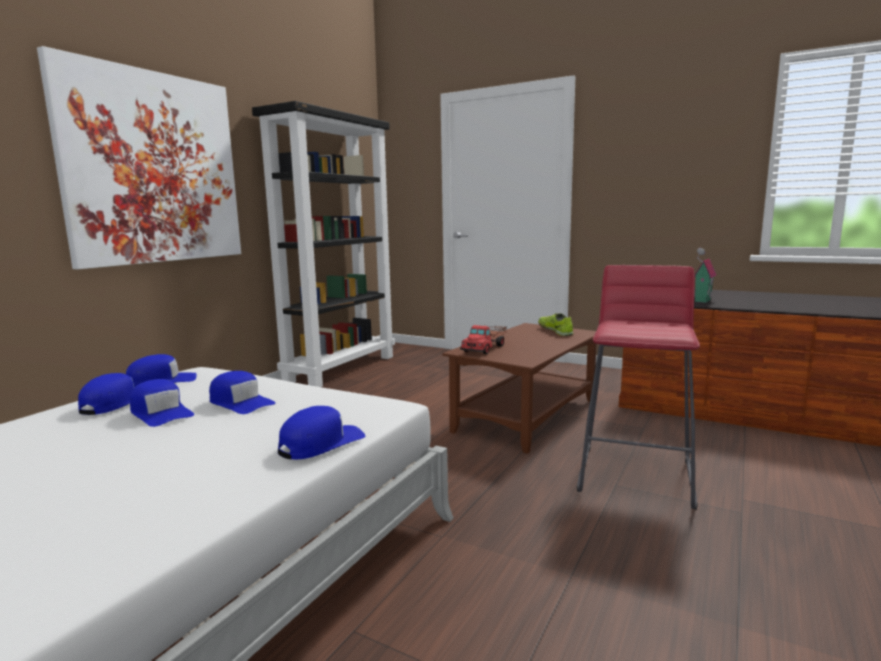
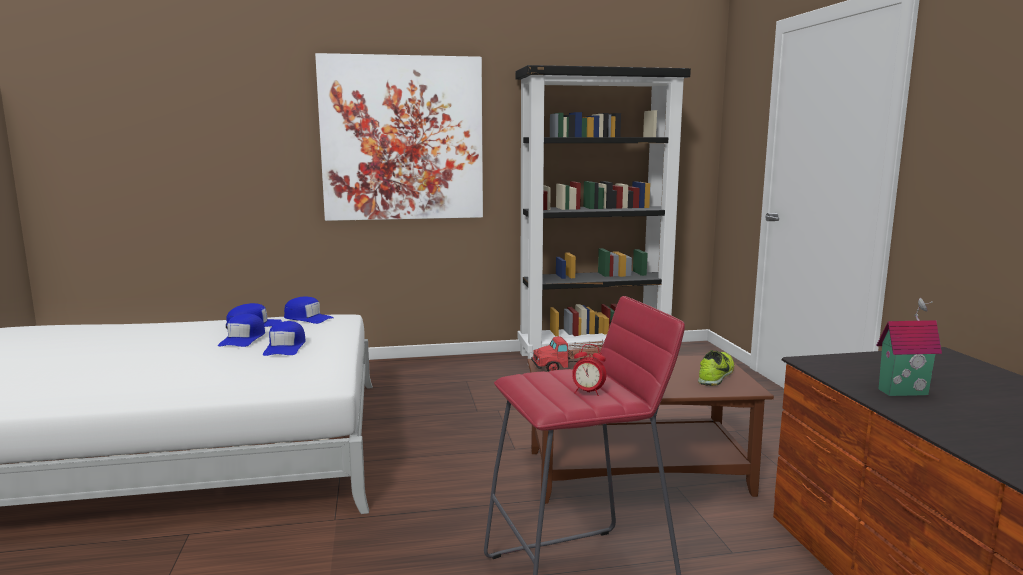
camera: 50 degrees right, 0 degrees up
blue cap [278,406,366,459] -> none
none -> alarm clock [572,344,607,396]

